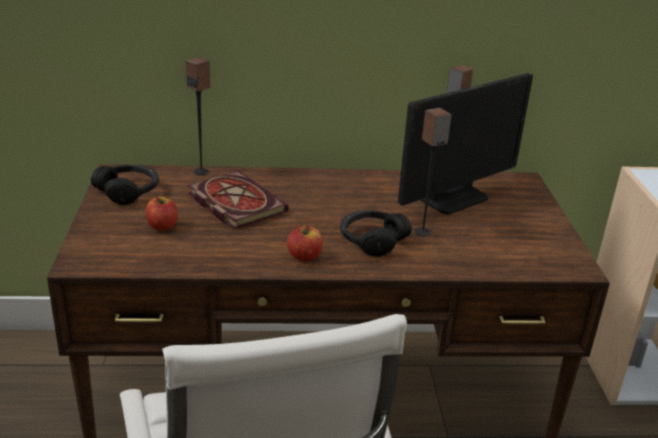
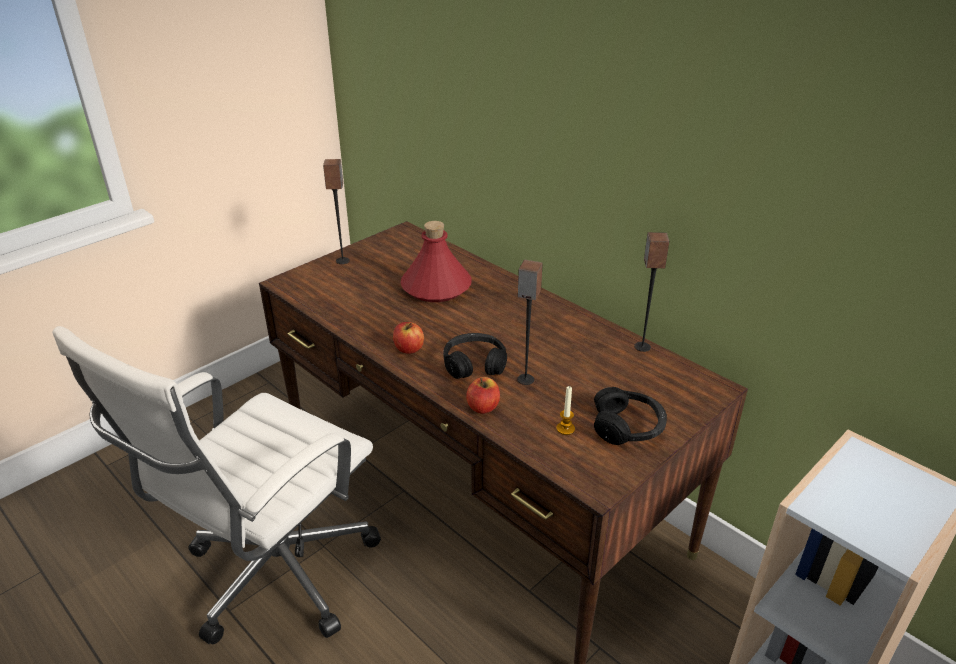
camera: 50 degrees right, 5 degrees up
black headphones [91,165,159,205] -> black headphones moved to [594,387,667,445]
apple [146,197,178,231] -> apple moved to [466,377,500,414]
speaker [186,57,210,175] -> speaker moved to [323,159,350,264]
book [188,171,289,229] -> red bottle [401,221,472,302]
monitor [398,73,533,214] -> none
none -> candle [556,386,575,435]

